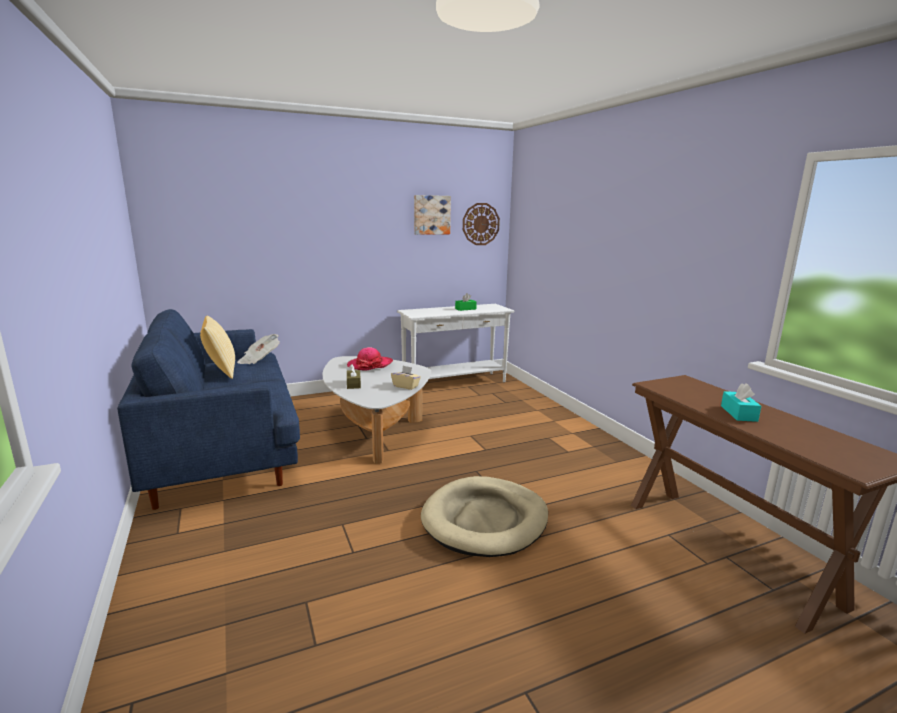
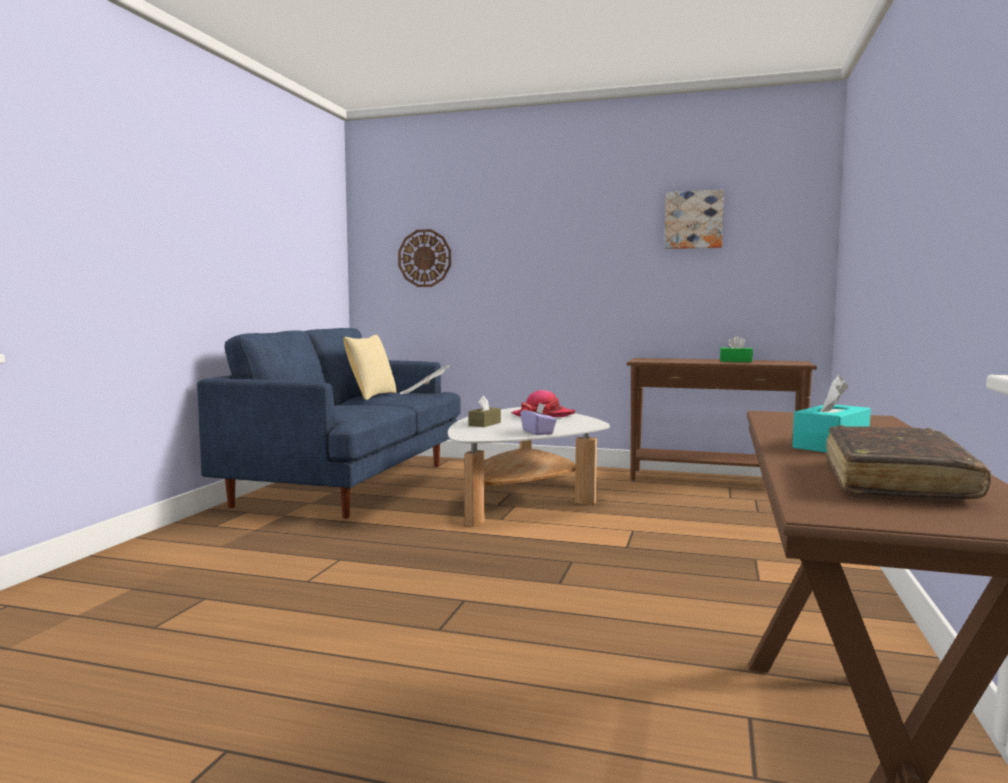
camera: 40 degrees right, 10 degrees down
beige tissue box [391,366,421,390] -> purple tissue box [520,403,557,435]
white console table [397,304,514,382] -> brown console table [627,358,817,482]
beige dog bed [421,476,548,557] -> none
wall clock [463,203,500,245] -> wall clock moved to [398,229,451,287]
none -> brown book [826,425,991,500]

